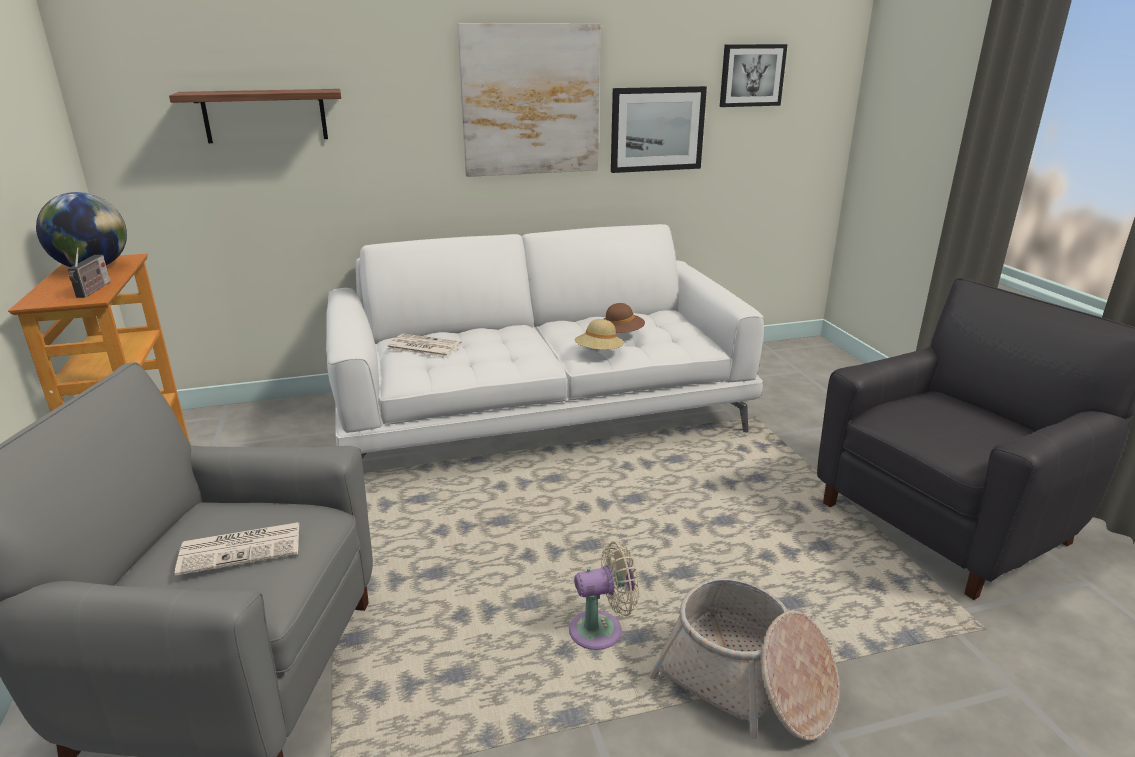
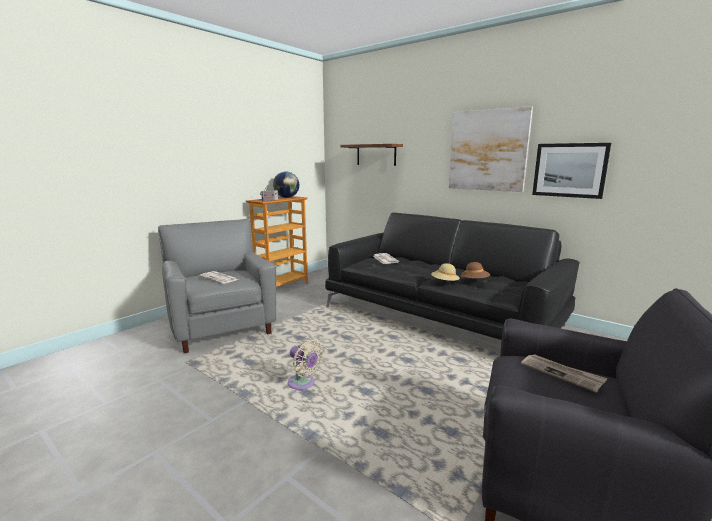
camera: 55 degrees right, 10 degrees down
white sofa [326,224,764,458] -> black sofa [325,213,579,340]
basket [649,578,839,741] -> none
picture [720,44,788,107] -> none
none -> newspaper [521,354,608,392]

